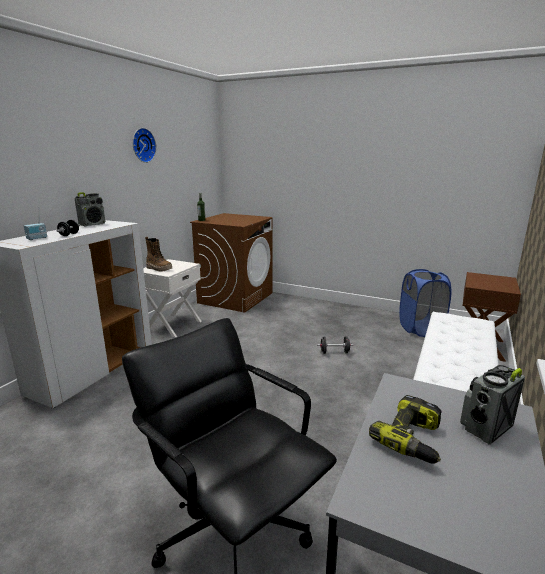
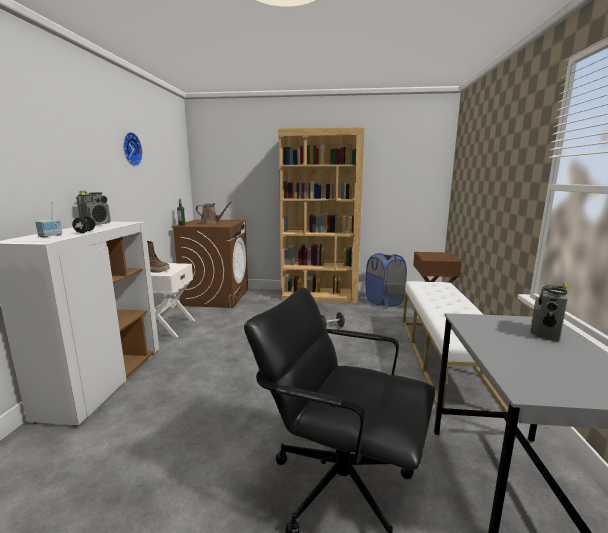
camera: 20 degrees left, 5 degrees down
power drill [369,395,441,464] -> none
none -> brown watering can [196,201,232,225]
none -> brown bookcase [278,127,364,304]

